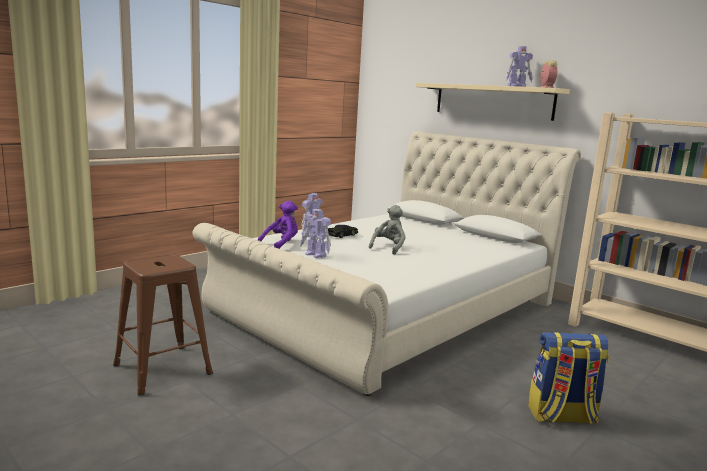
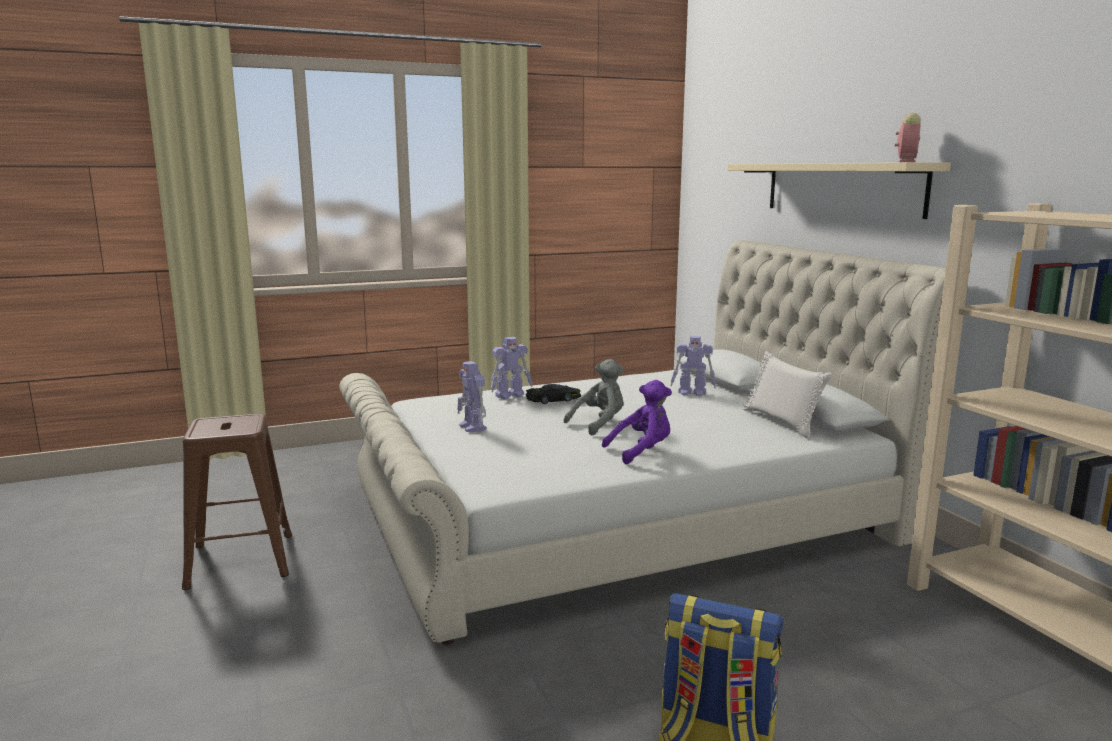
camera: 25 degrees right, 0 degrees up
purple plush toy [258,201,298,249] -> purple plush toy moved to [602,380,672,464]
toy robot [506,46,533,87] -> toy robot moved to [670,336,716,396]
none -> white pillow [743,351,832,438]

